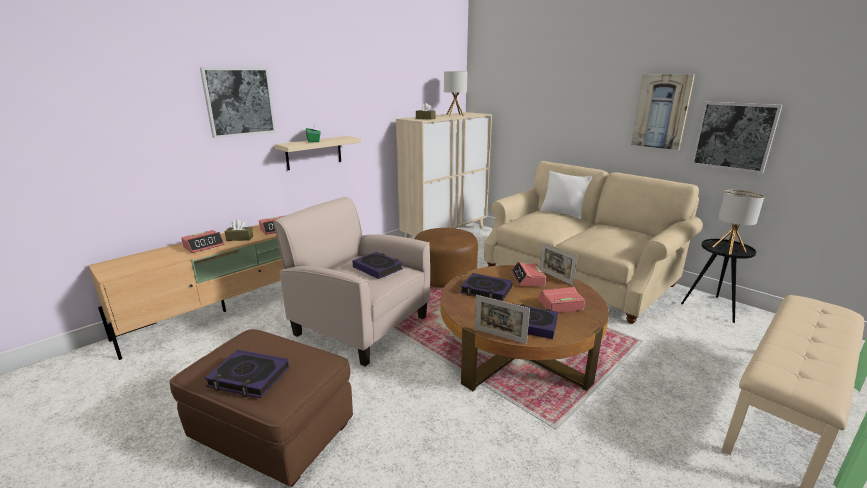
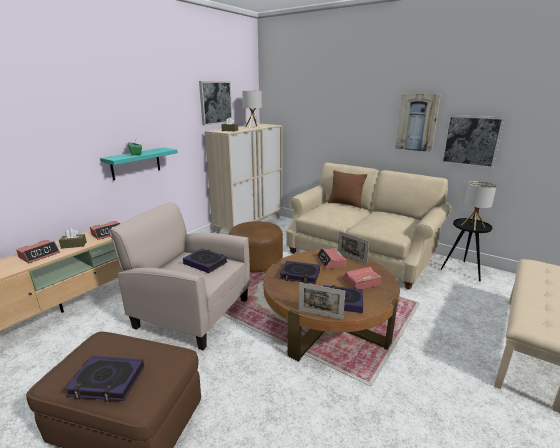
camera: 10 degrees left, 0 degrees up
picture [200,68,276,138] -> picture moved to [199,81,232,125]
beige shelf [275,136,361,170] -> turquoise shelf [100,148,178,180]
white pillow [540,171,592,219] -> brown pillow [328,170,367,208]

